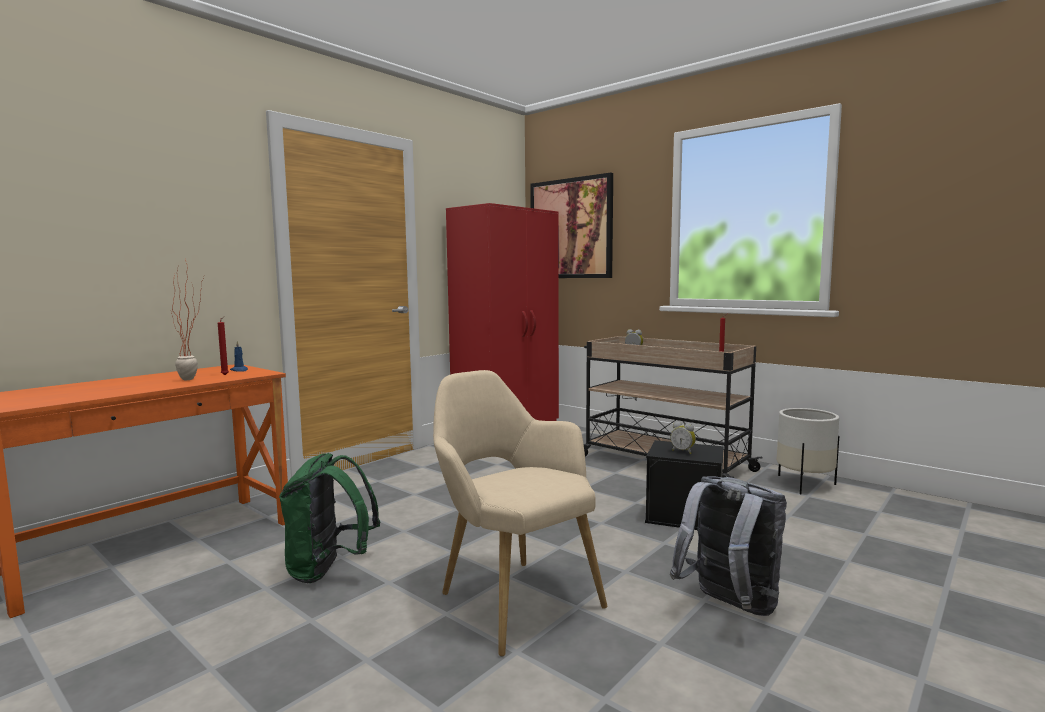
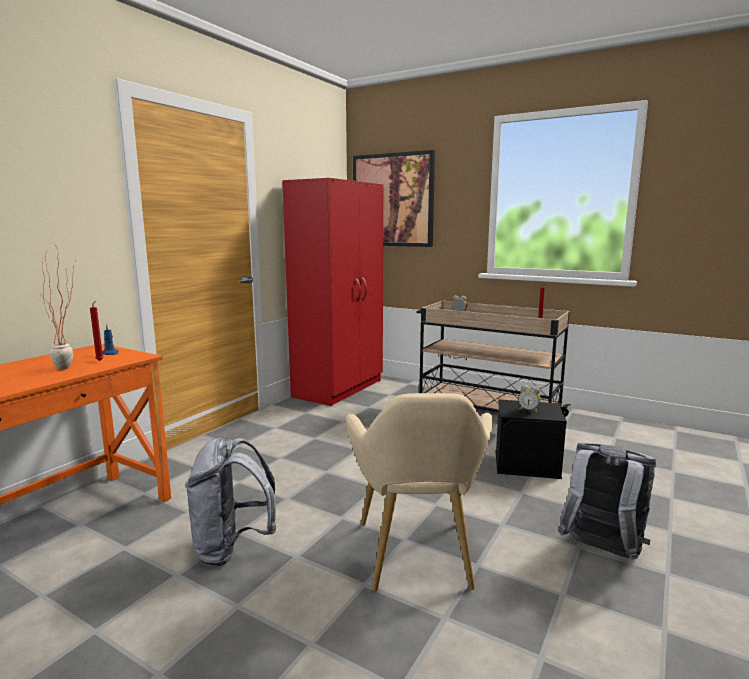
camera: 10 degrees left, 5 degrees up
green backpack [279,453,380,583] -> grey backpack [185,437,276,566]
beige armchair [433,370,607,657] -> beige armchair turned 135 degrees counterclockwise [346,393,493,591]
white planter [777,408,839,494] -> none

